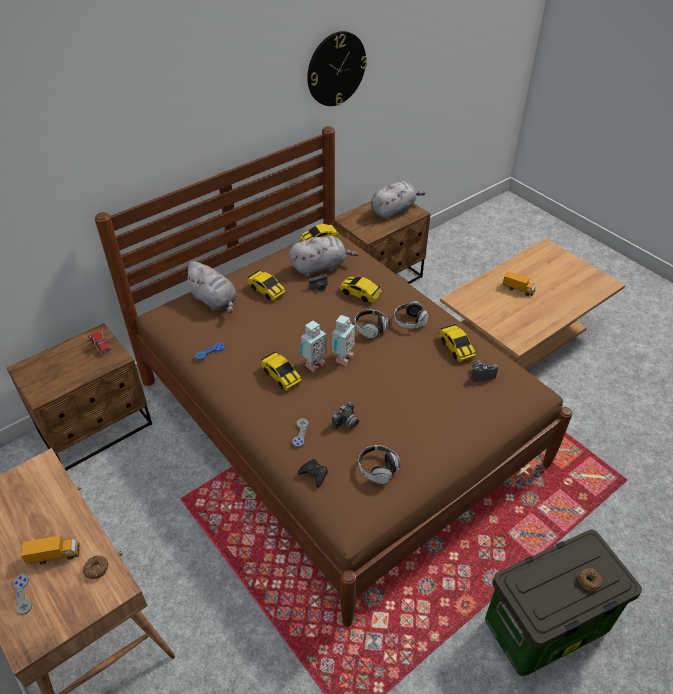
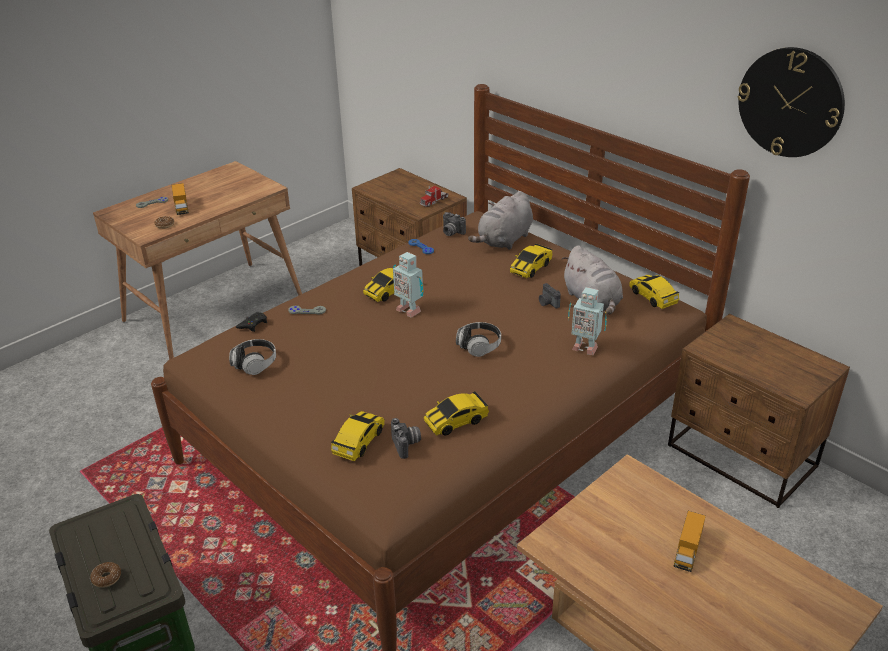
camera: 85 degrees right, 10 degrees down
toy robot [332,315,355,366] -> toy robot moved to [568,287,607,355]
camera [332,402,359,430] -> camera moved to [443,212,466,236]
toy car [339,276,381,303] -> toy car moved to [330,411,385,461]
grey plush toy [371,181,425,220] -> none
headphones [394,301,429,329] -> none

